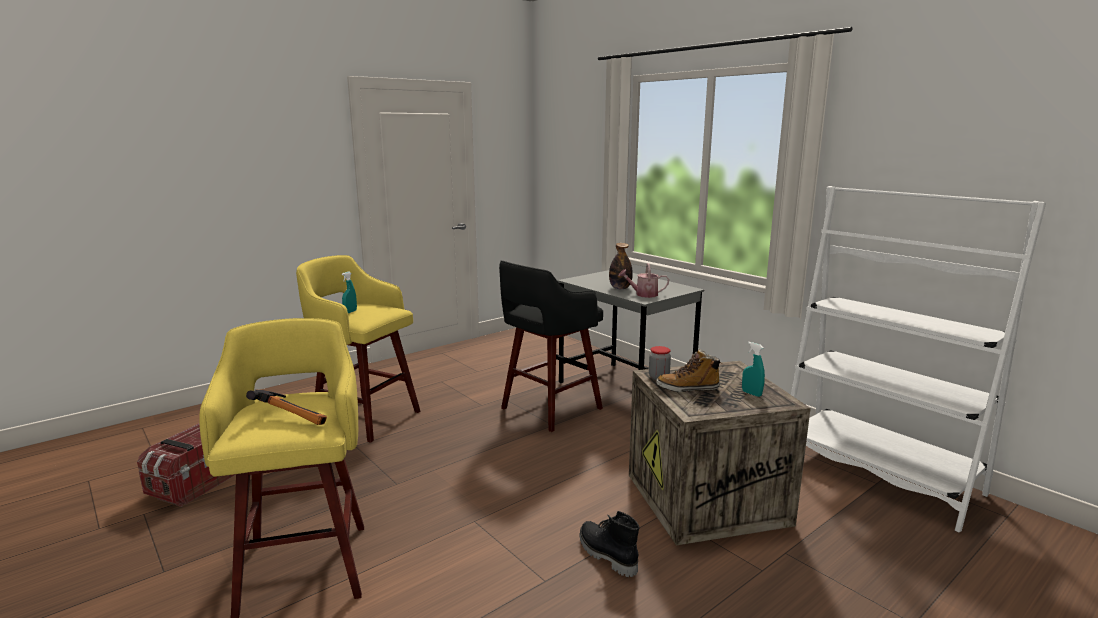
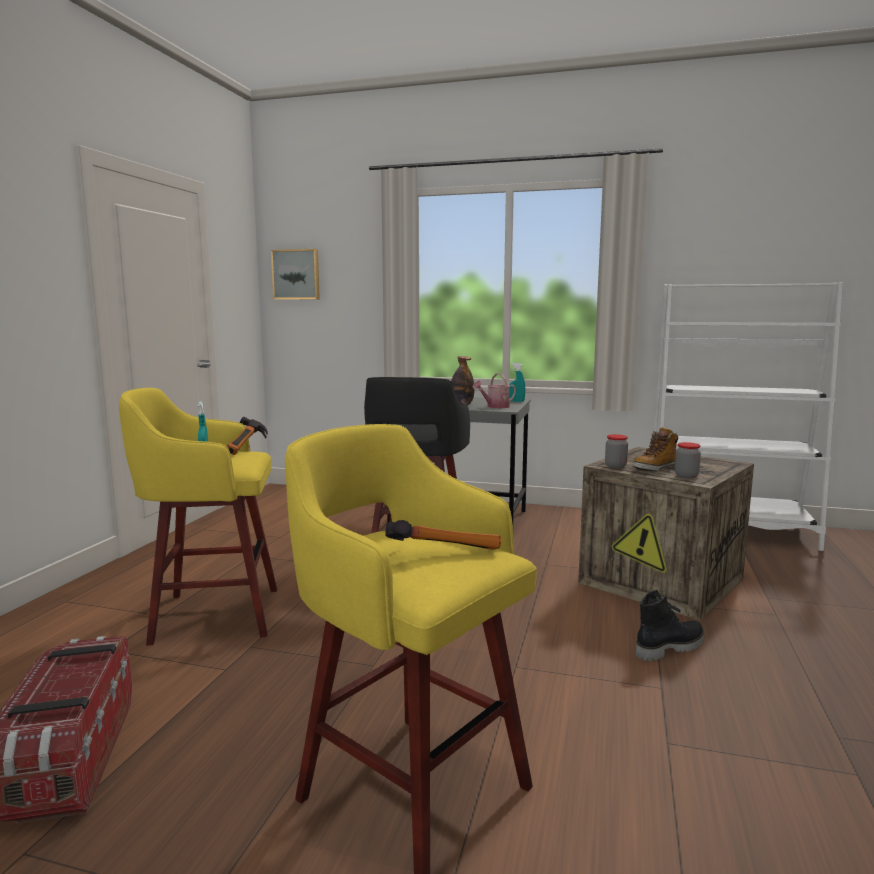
camera: 35 degrees left, 5 degrees down
black boot [579,511,639,577] -> black boot turned 135 degrees clockwise [636,590,705,661]
turquoise spray bottle [742,342,765,397] -> turquoise spray bottle moved to [509,363,525,402]
none -> hammer [227,416,268,455]
none -> picture [271,249,320,300]
none -> jar [675,442,701,479]

